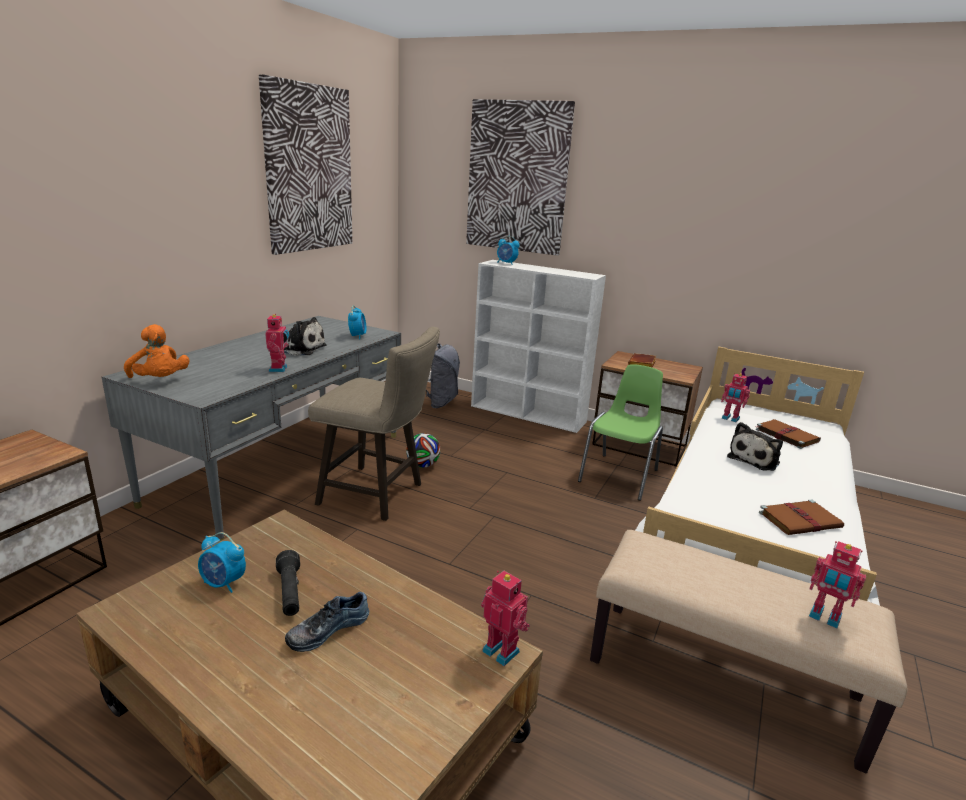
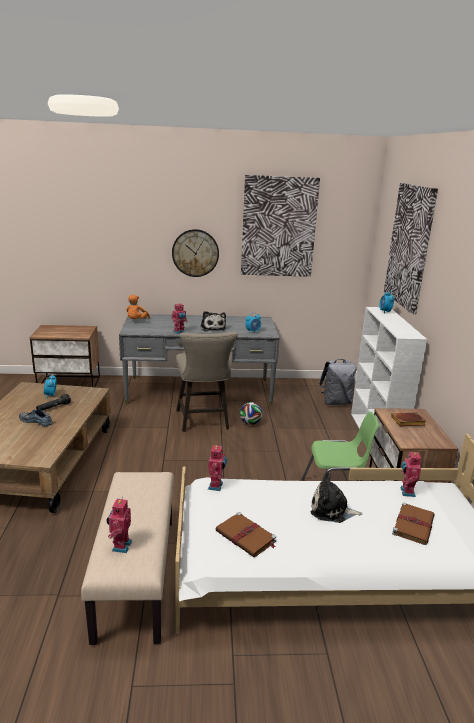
camera: 60 degrees right, 0 degrees up
toy robot [481,571,530,666] -> toy robot moved to [208,444,227,491]
none -> wall clock [172,229,219,277]

